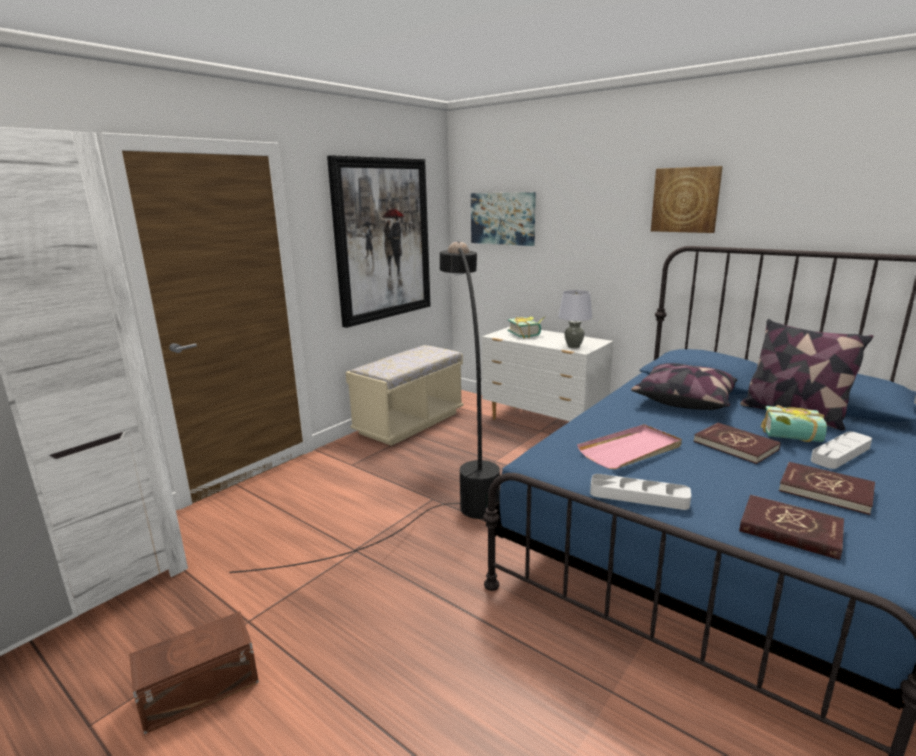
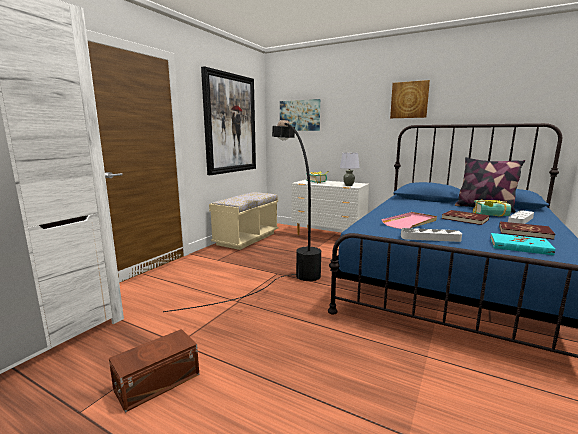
camera: 10 degrees left, 5 degrees down
pillow [631,363,737,410] -> none
red book [739,495,844,560] -> turquoise book [490,233,555,255]

